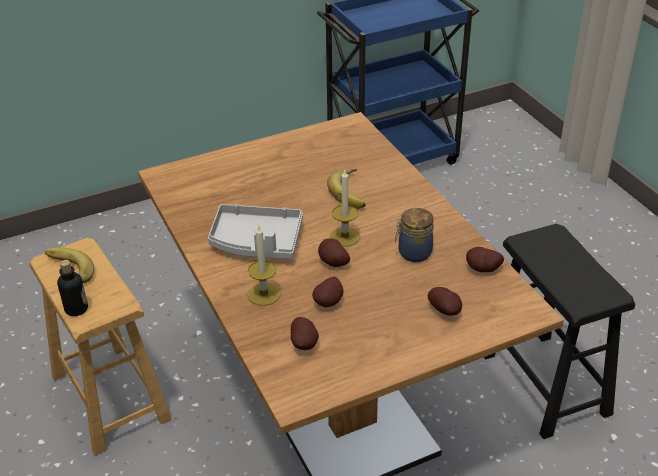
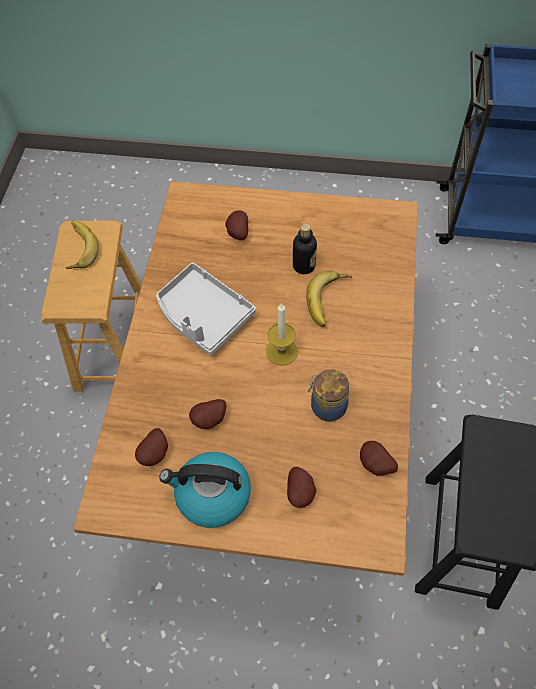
camera: 35 degrees right, 20 degrees up
bottle [57,260,88,316] -> bottle moved to [293,223,317,274]
candle [248,224,281,306] -> none
potato [318,238,350,267] -> potato moved to [225,210,248,240]
none -> kettle [159,452,251,528]

